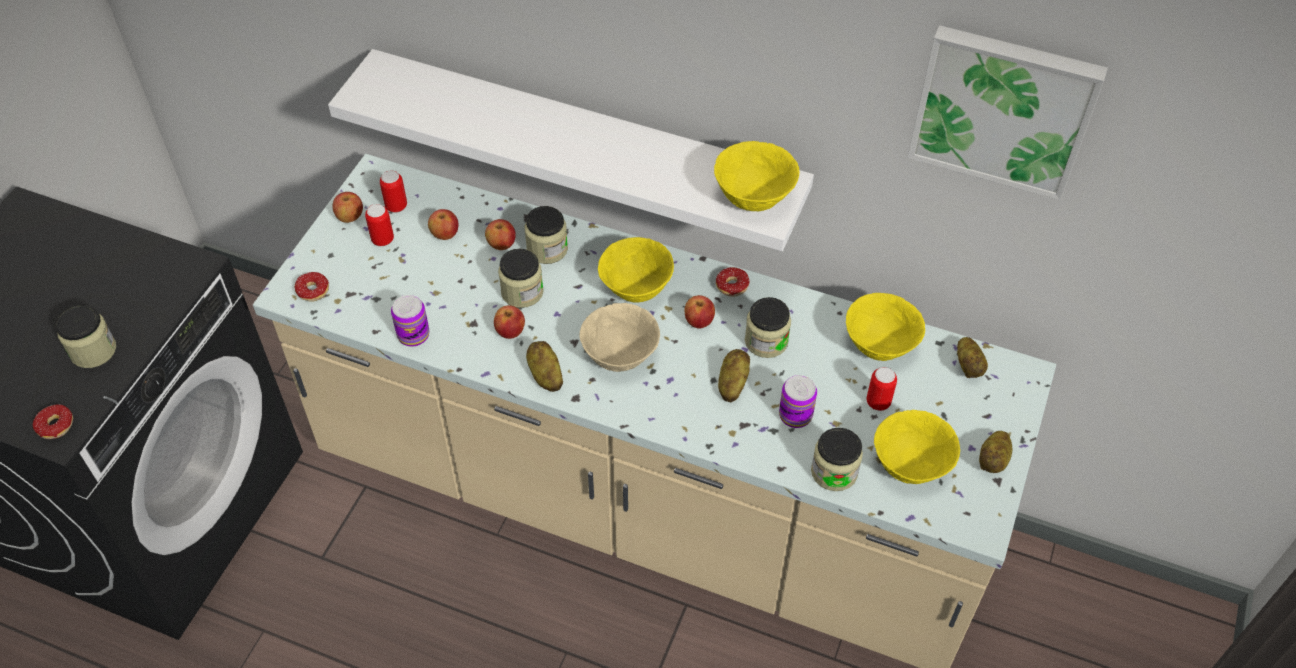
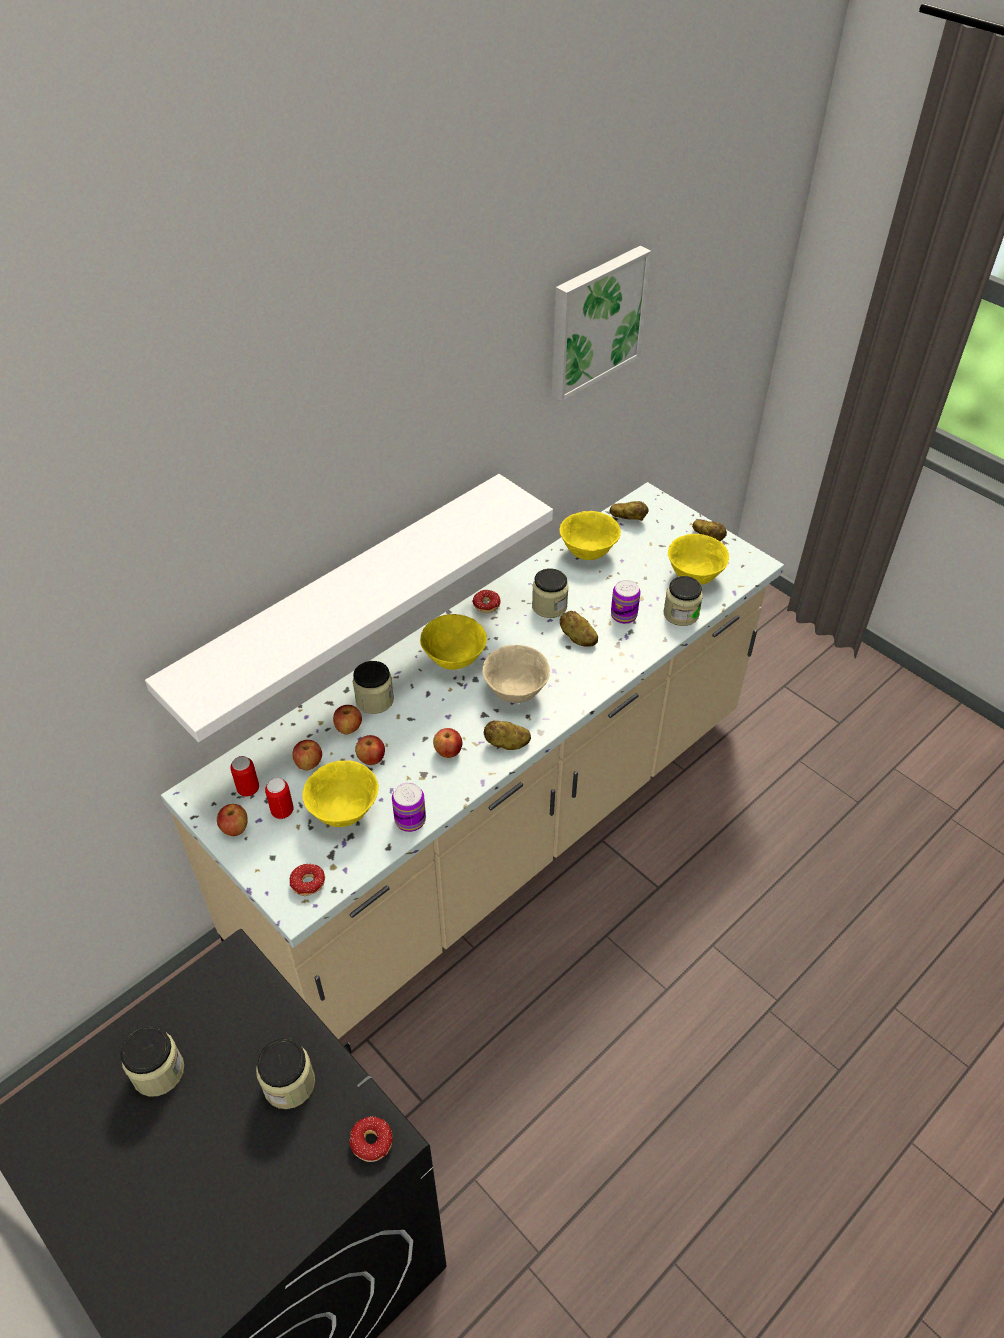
camera: 65 degrees left, 5 degrees down
jar [498,249,544,308] -> jar moved to [120,1027,184,1097]
apple [685,295,715,329] -> apple moved to [355,735,385,765]
yellow bowl [714,141,800,211] -> yellow bowl moved to [302,760,379,827]
can [866,367,897,411] -> none

